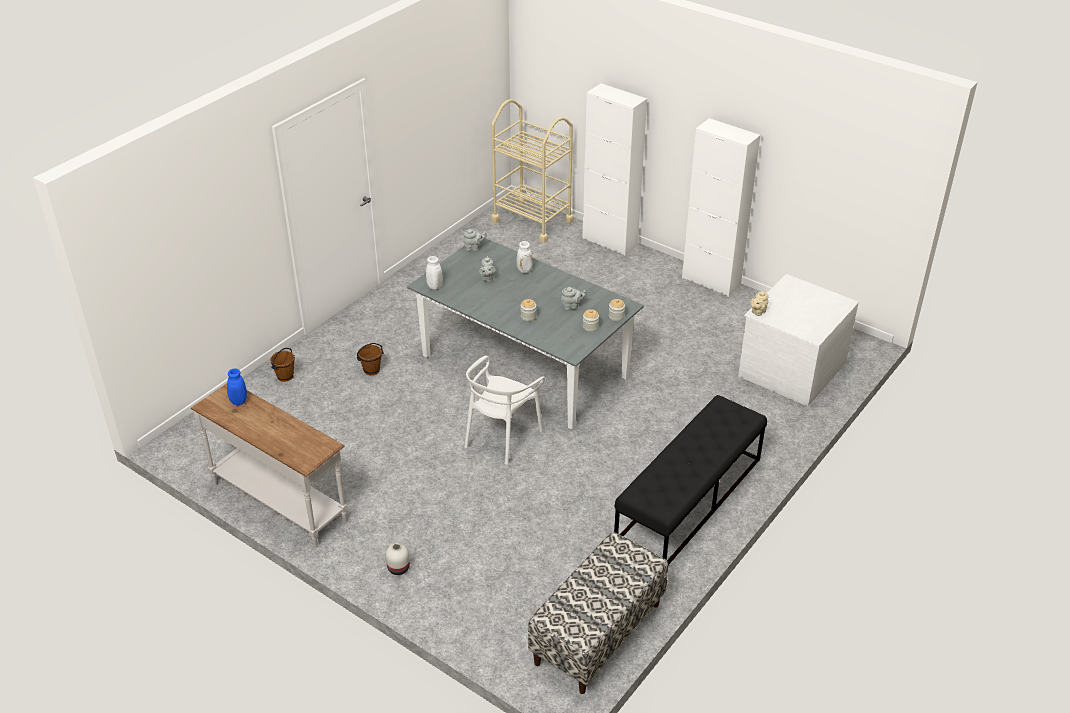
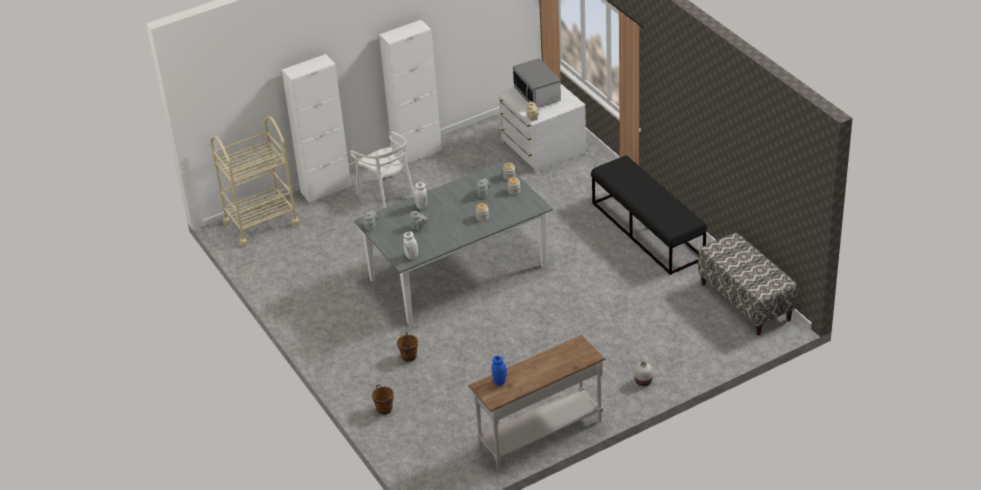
camera: 65 degrees left, 0 degrees up
white chair [465,356,545,465] -> white chair moved to [350,131,414,208]
none -> microwave [513,58,561,107]

